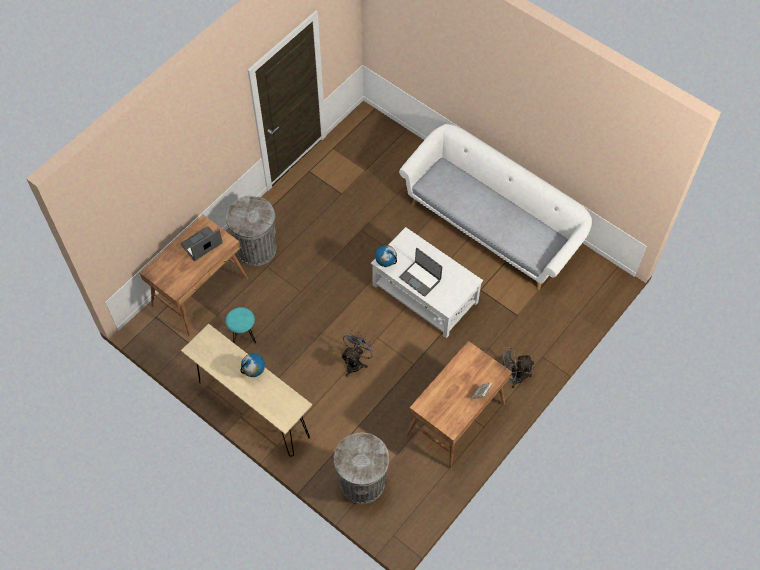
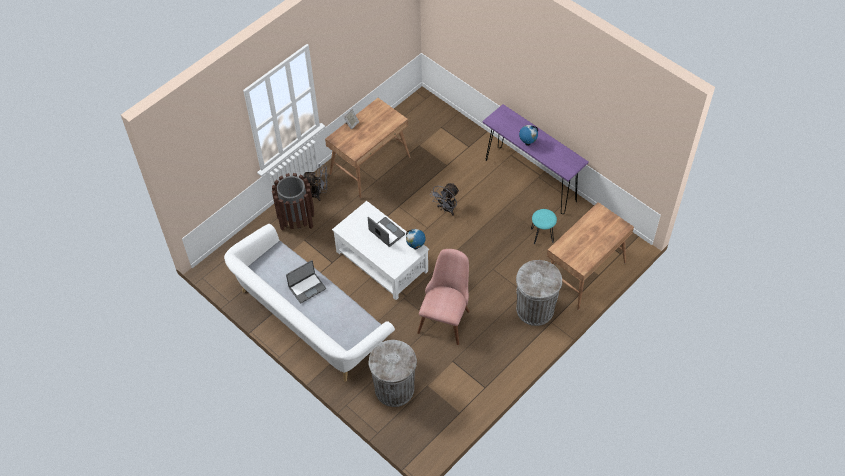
camera: 175 degrees left, 5 degrees down
laptop [180,226,223,261] -> laptop moved to [286,260,326,304]
beige console table [181,323,312,457] -> purple console table [482,104,589,214]
grey trash can [334,433,389,504] -> grey trash can moved to [369,340,417,407]
none -> brown trash can [272,173,314,231]
none -> pink chair [417,249,470,345]

